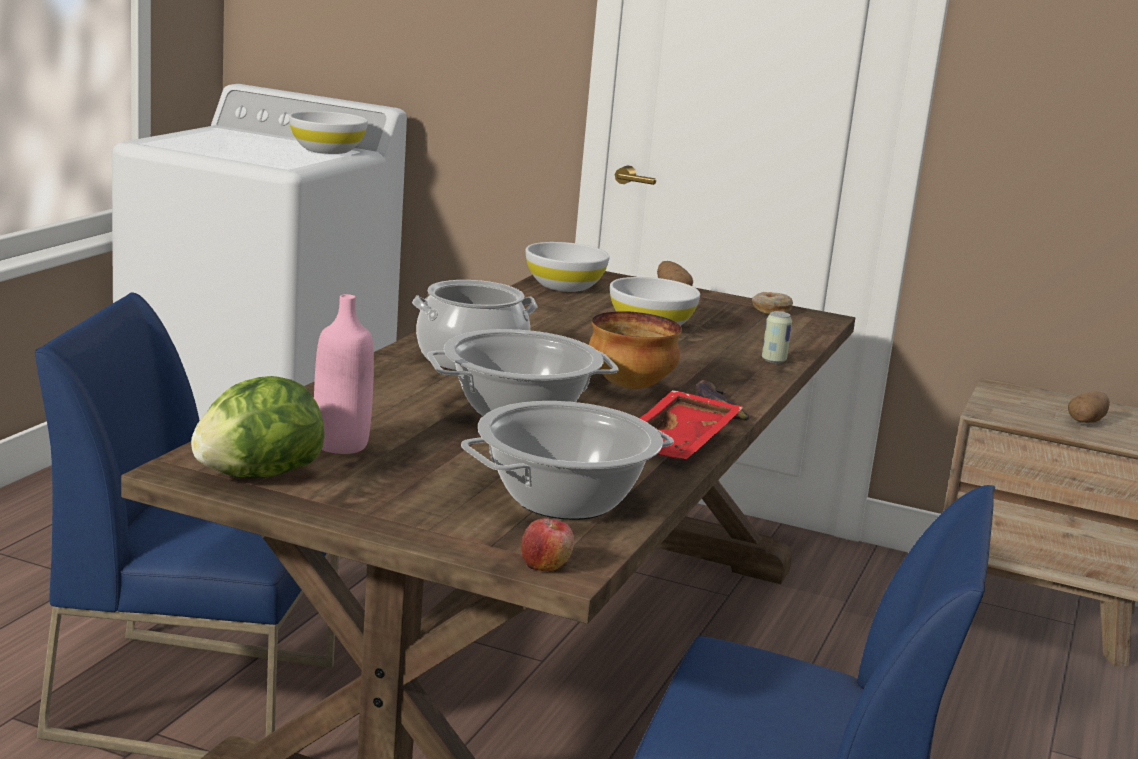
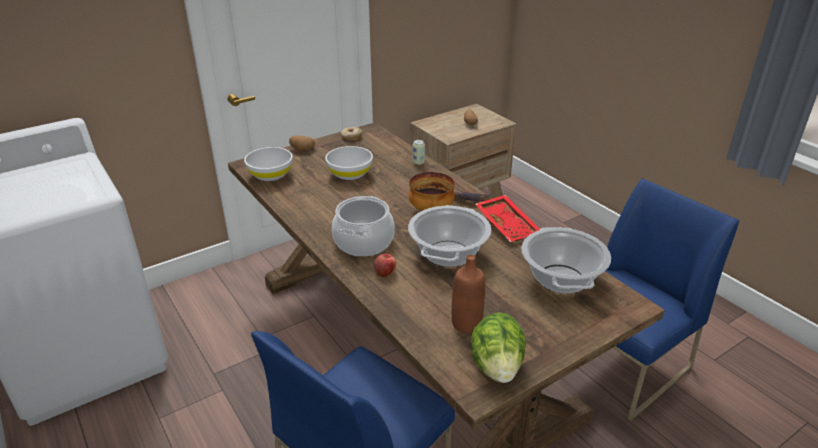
camera: 55 degrees left, 15 degrees up
white bowl [289,111,368,154] -> none
pink bottle [314,294,374,454] -> brown bottle [452,255,485,334]
apple [521,518,574,572] -> apple moved to [374,254,396,277]

